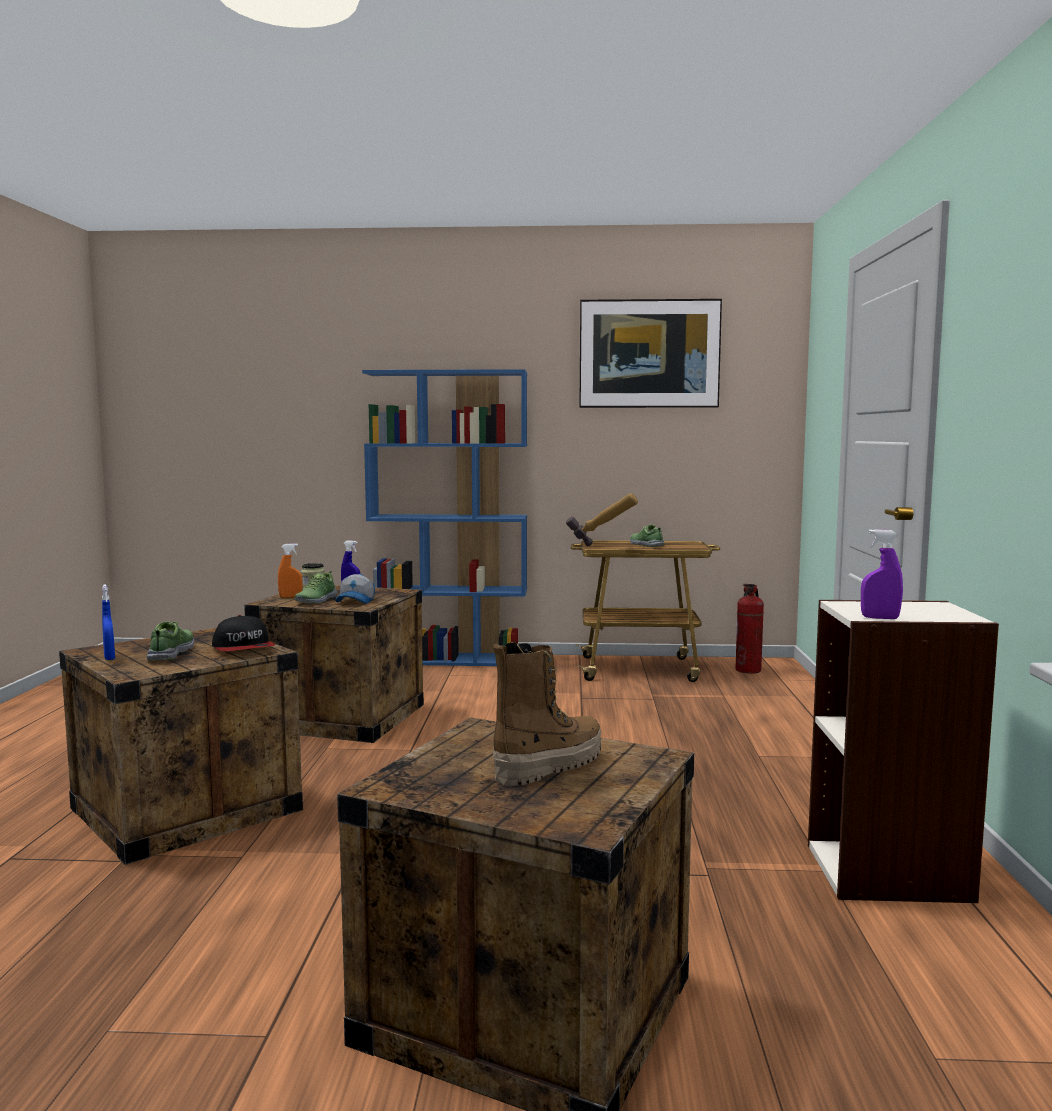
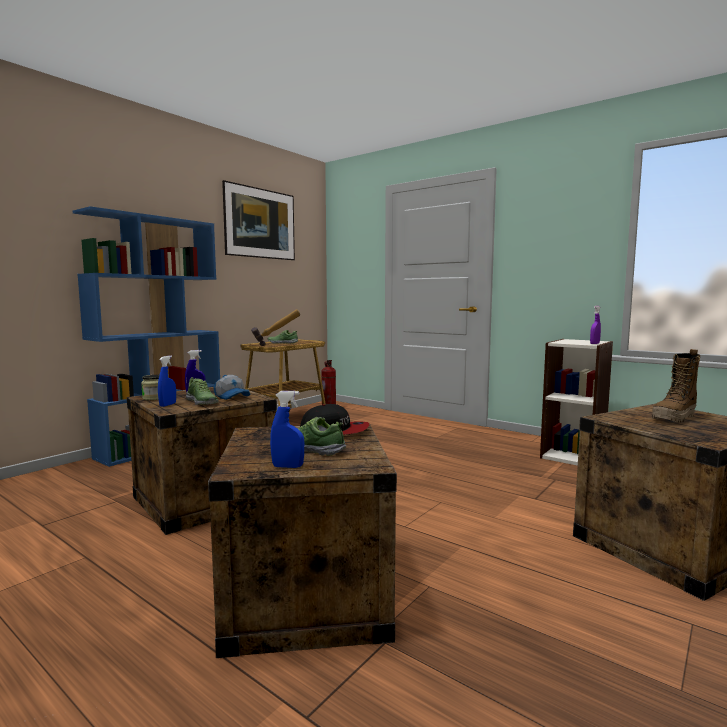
camera: 55 degrees left, 0 degrees up
orange spray bottle [278,543,303,598] -> blue spray bottle [158,356,176,407]
boot [493,642,601,786] -> boot turned 120 degrees counterclockwise [652,349,700,423]

